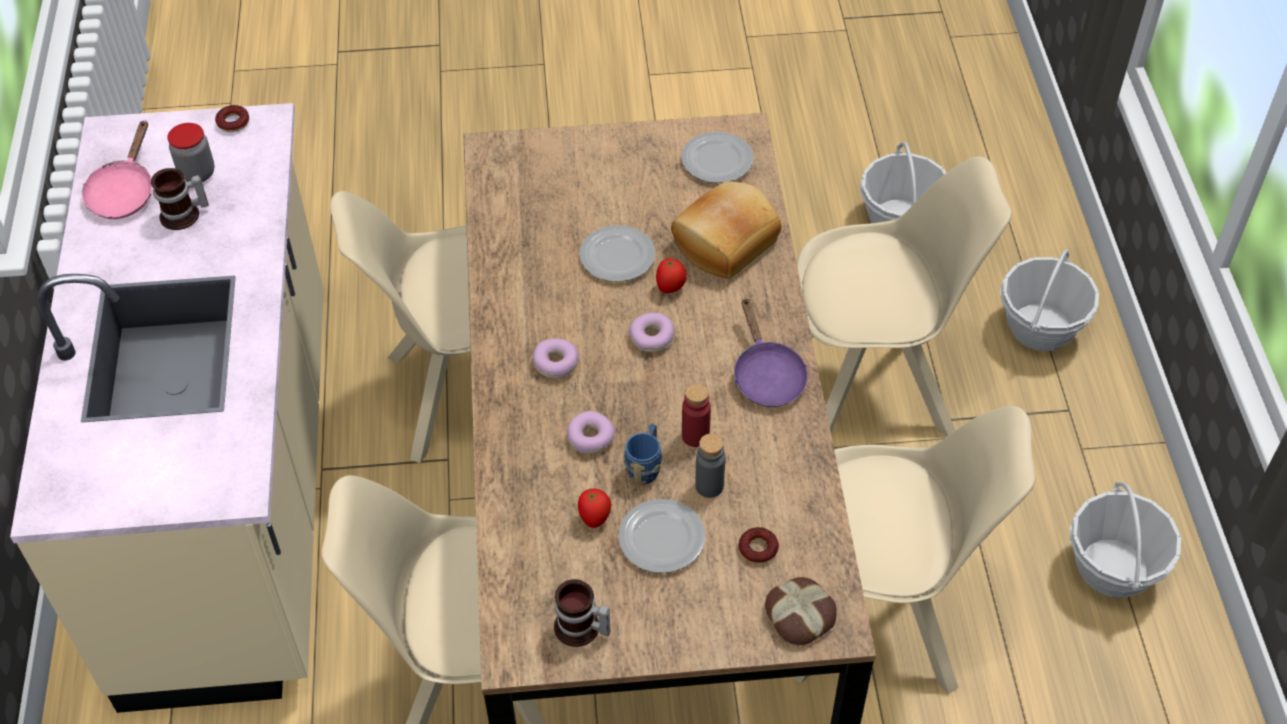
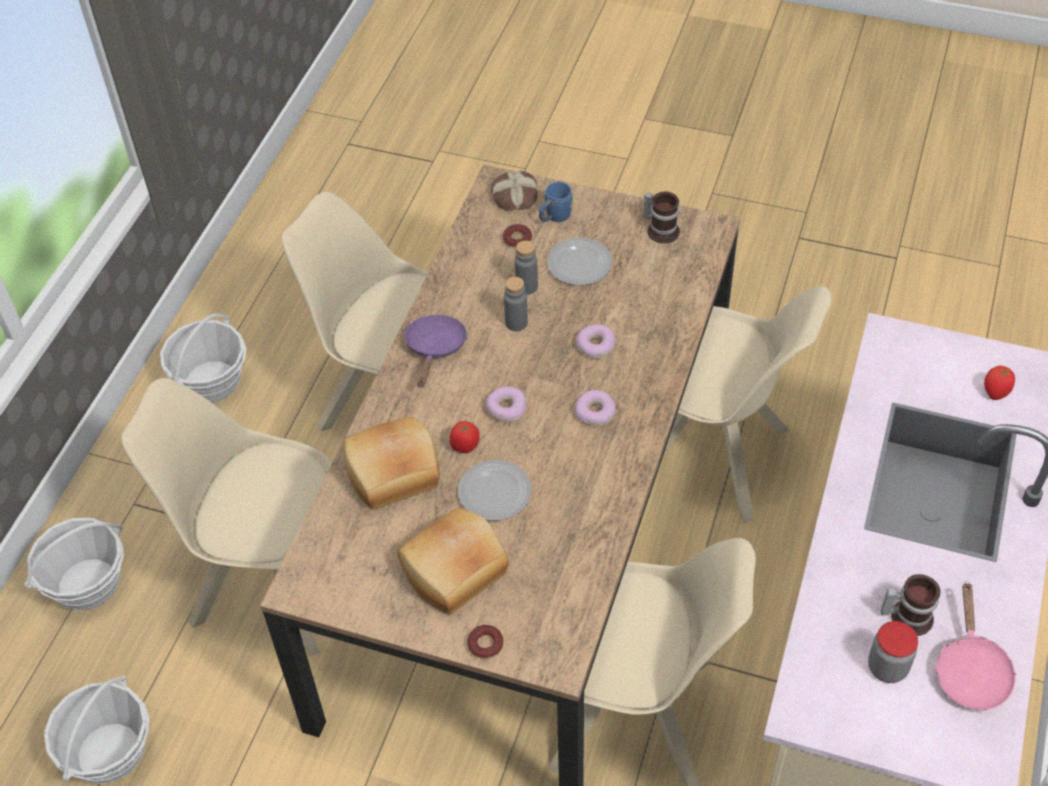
camera: 155 degrees left, 0 degrees up
pink frying pan [82,120,152,219] -> pink frying pan turned 150 degrees clockwise [935,581,1017,710]
donut [215,105,249,132] -> donut moved to [467,625,504,659]
tomato [578,488,611,528] -> tomato moved to [984,366,1015,400]
blue mug [623,424,662,484] -> blue mug moved to [539,182,573,222]
plate [681,132,754,183] -> none
red bottle [682,383,711,447] -> grey bottle [504,277,528,331]
none -> bread [398,508,509,614]

